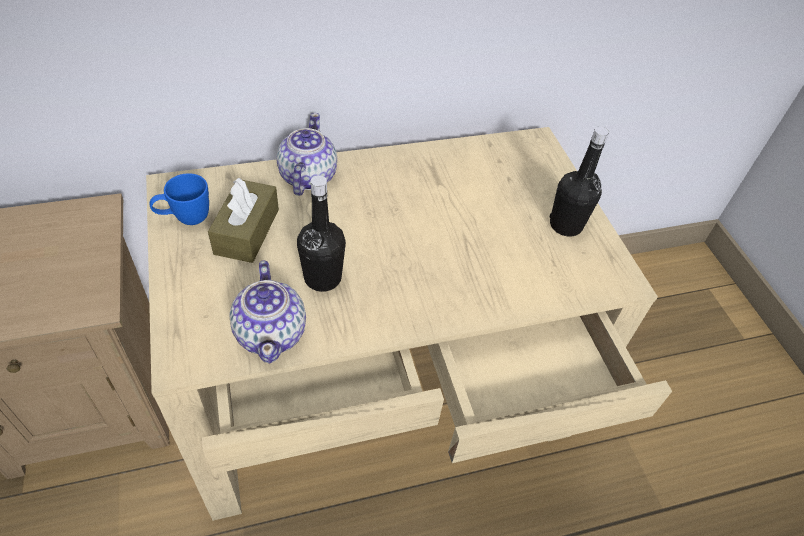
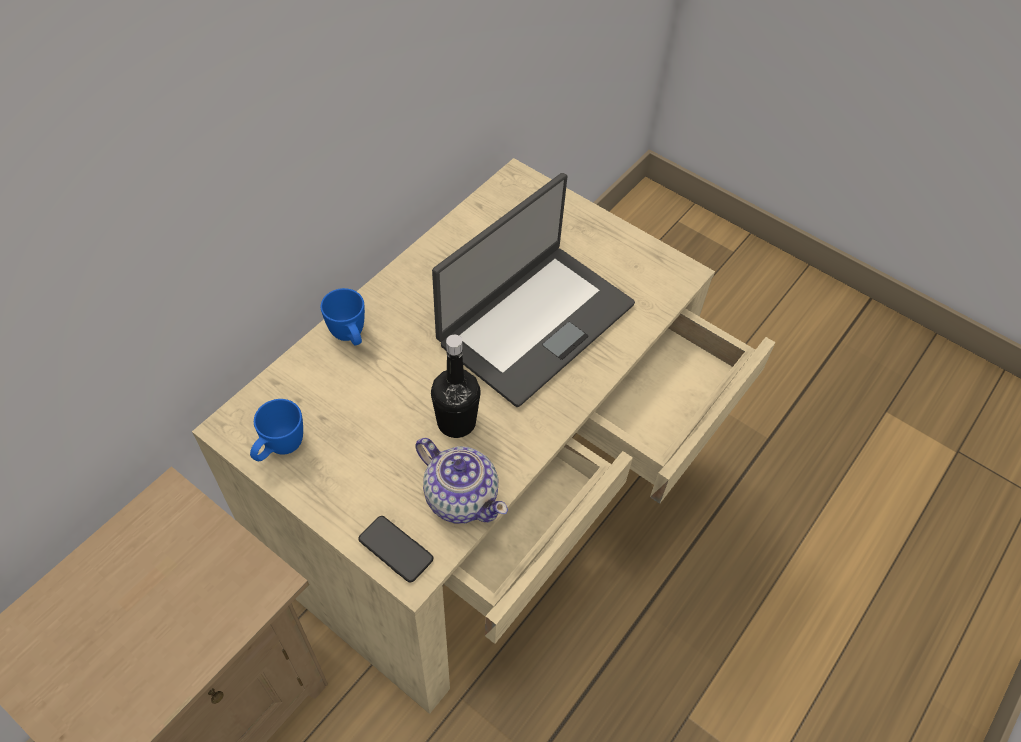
camera: 35 degrees left, 5 degrees up
brown tissue box [208,178,279,263] -> none
teapot [277,113,337,196] -> blue mug [321,288,365,345]
black bottle [549,126,609,237] -> none
none -> phone [358,516,433,583]
none -> laptop [432,173,635,408]

